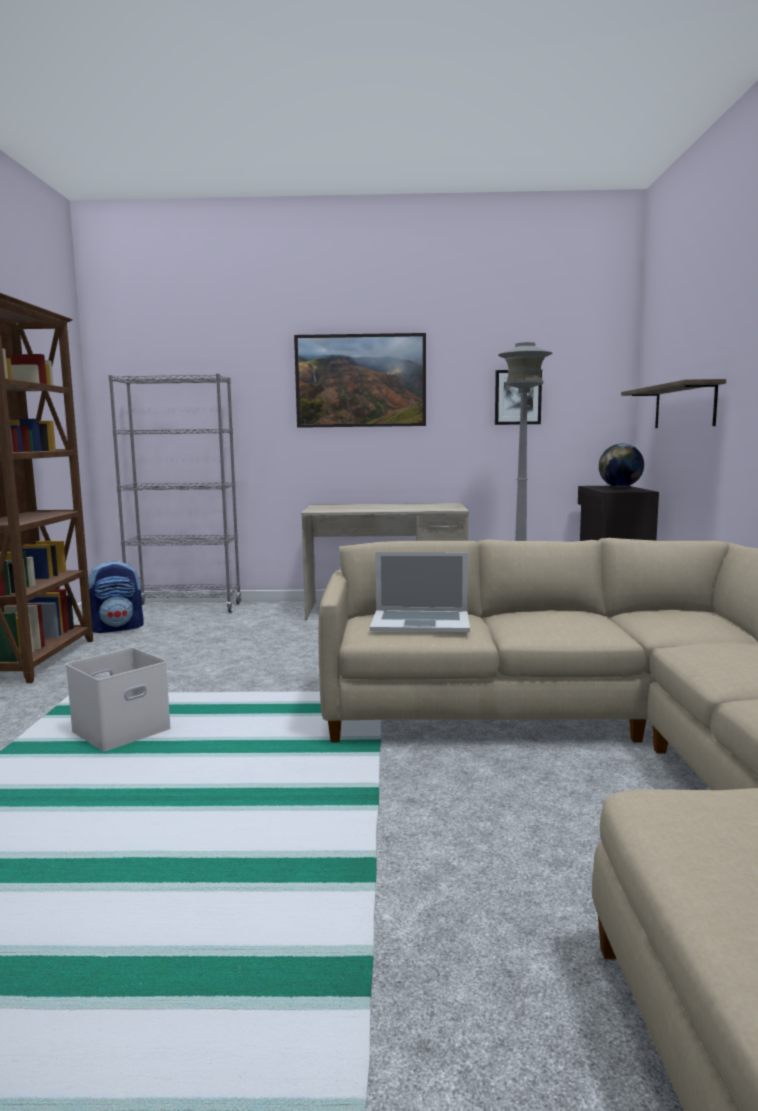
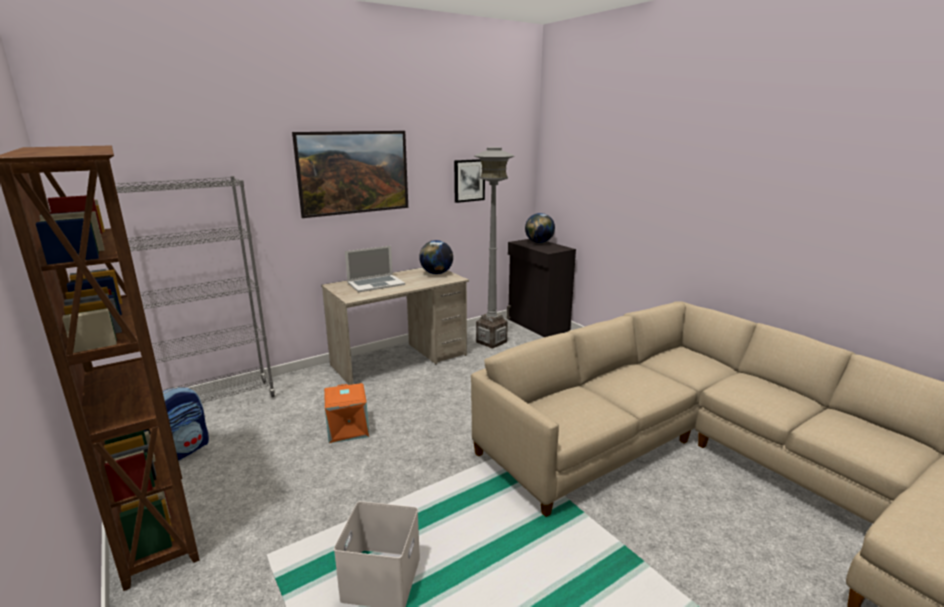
camera: 35 degrees left, 10 degrees up
laptop [370,552,470,632] -> laptop moved to [345,246,405,292]
shelf [621,379,726,428] -> none
none -> orange storage box [324,383,369,443]
none -> globe [419,240,453,274]

